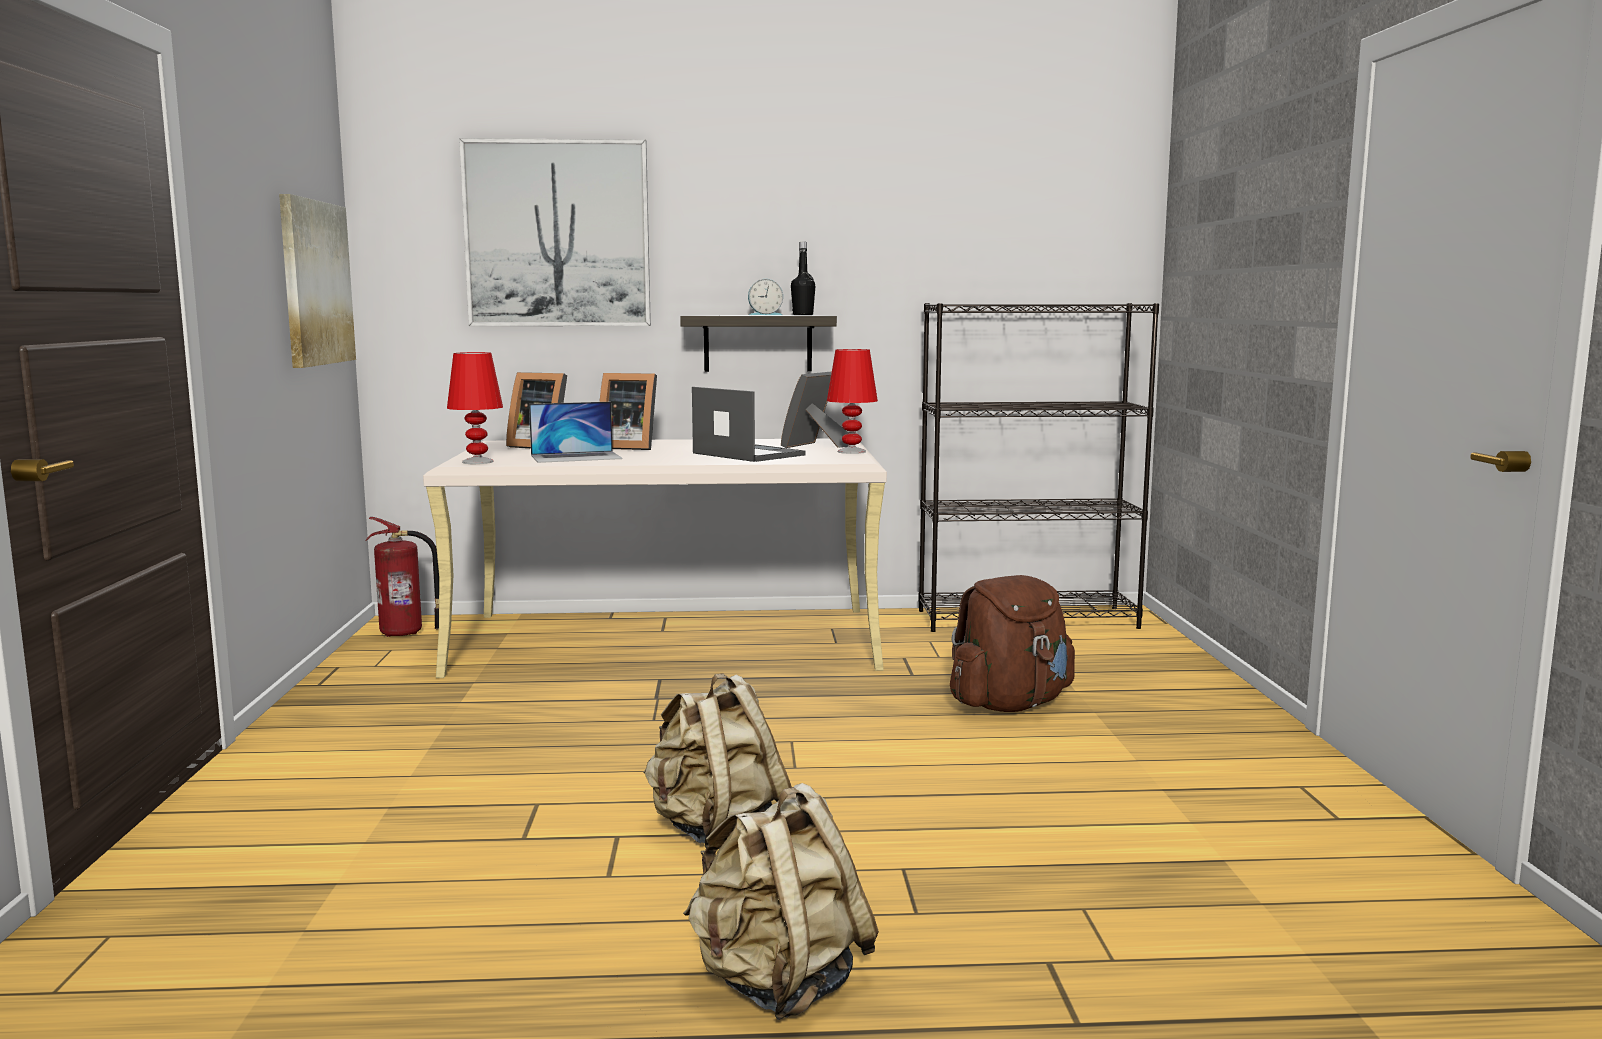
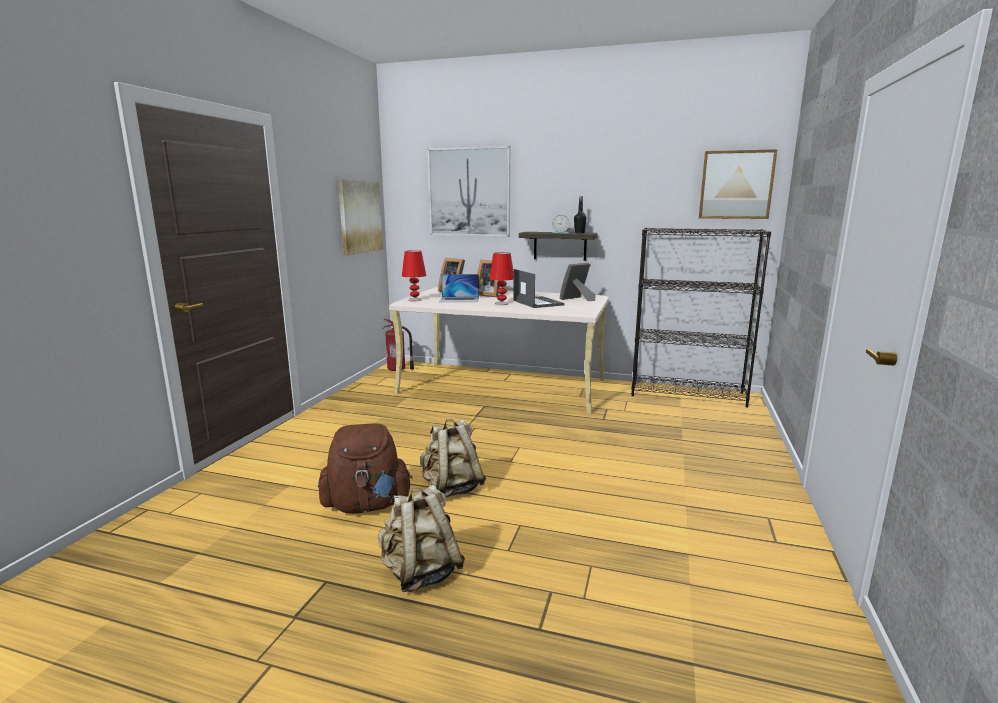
camera: 20 degrees right, 5 degrees up
red table lamp [827,349,878,454] -> red table lamp moved to [489,252,515,305]
brown backpack [950,575,1075,712] -> brown backpack moved to [318,423,412,513]
none -> picture [699,149,777,219]

